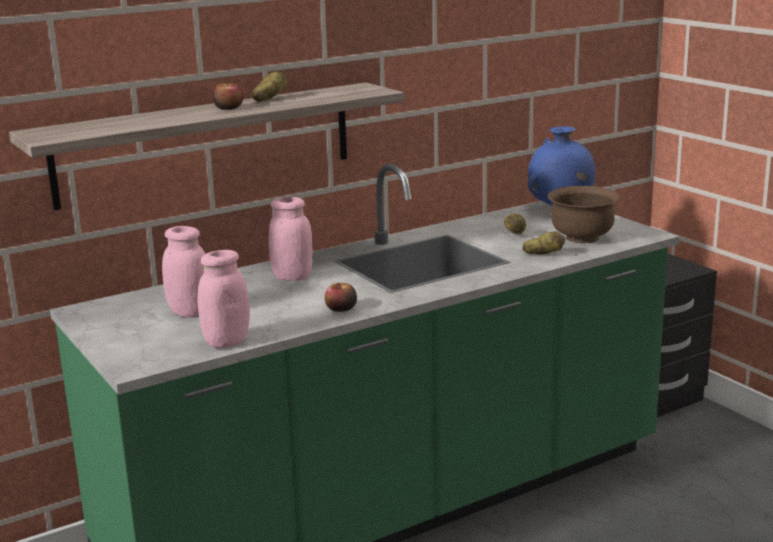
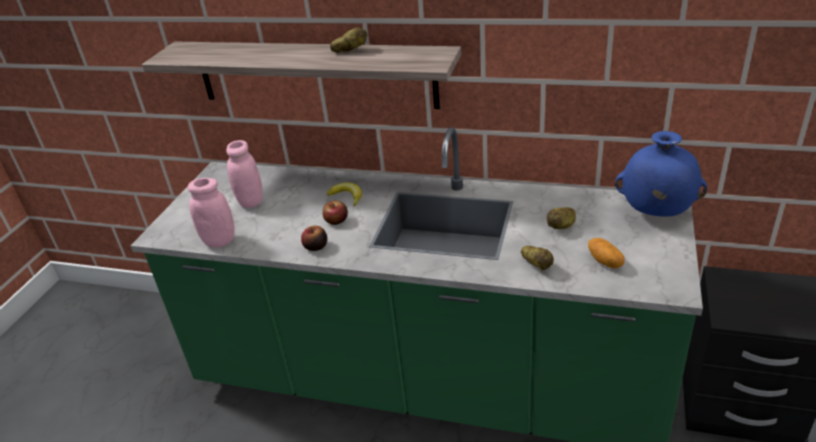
camera: 50 degrees right, 15 degrees up
apple [212,82,243,110] -> apple moved to [323,201,348,225]
pink jar [268,197,313,281] -> banana [327,182,362,207]
brown bowl [548,186,620,243] -> potato [588,238,625,268]

